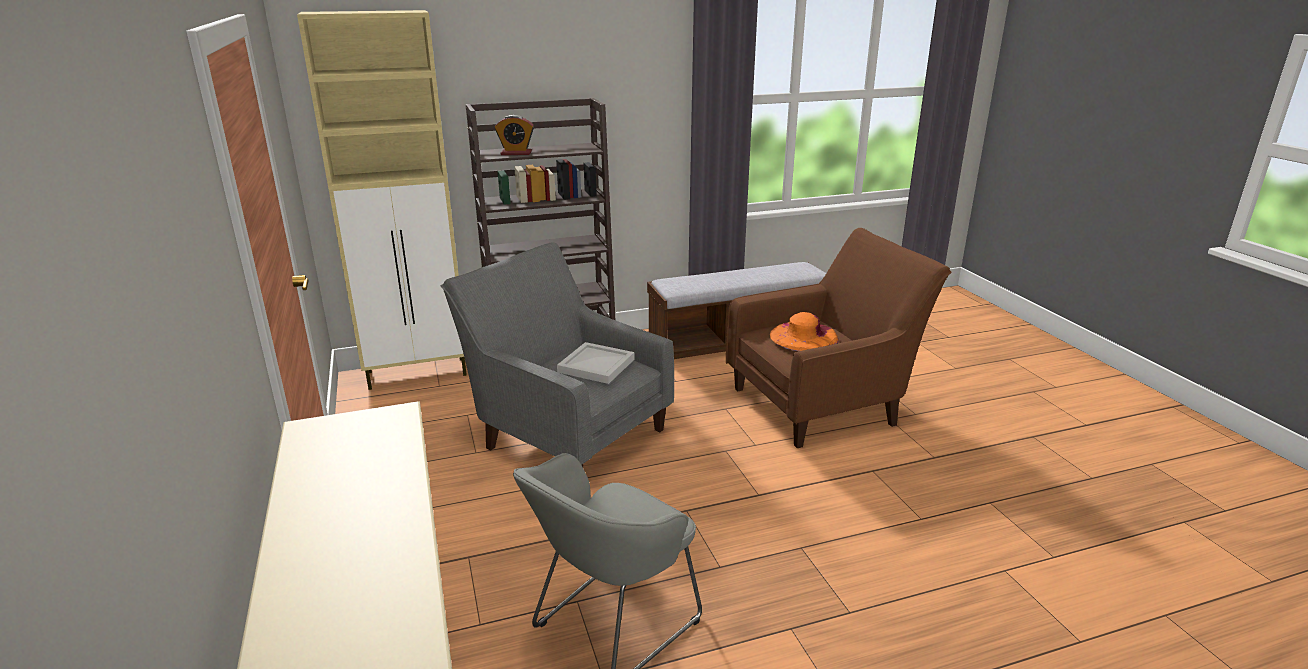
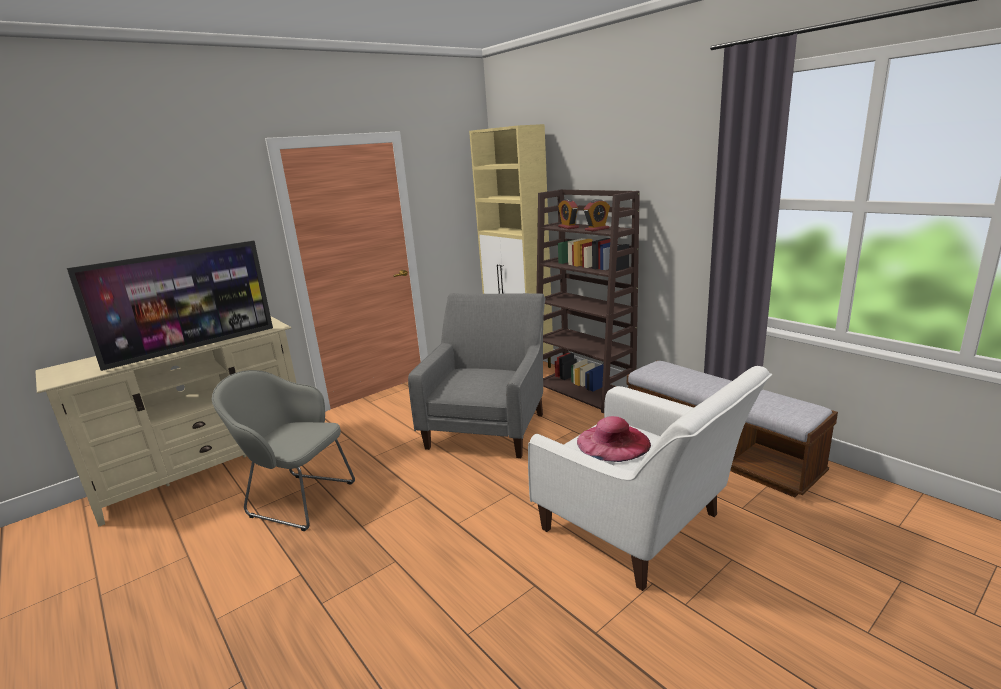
camera: 70 degrees right, 5 degrees down
white tray [557,342,635,384] -> none
brown armchair [726,228,952,448] -> white armchair [528,366,772,591]
orange hat [770,312,839,351] -> pink hat [577,416,651,462]
none -> television [67,241,273,371]
none -> alarm clock [584,199,610,231]

